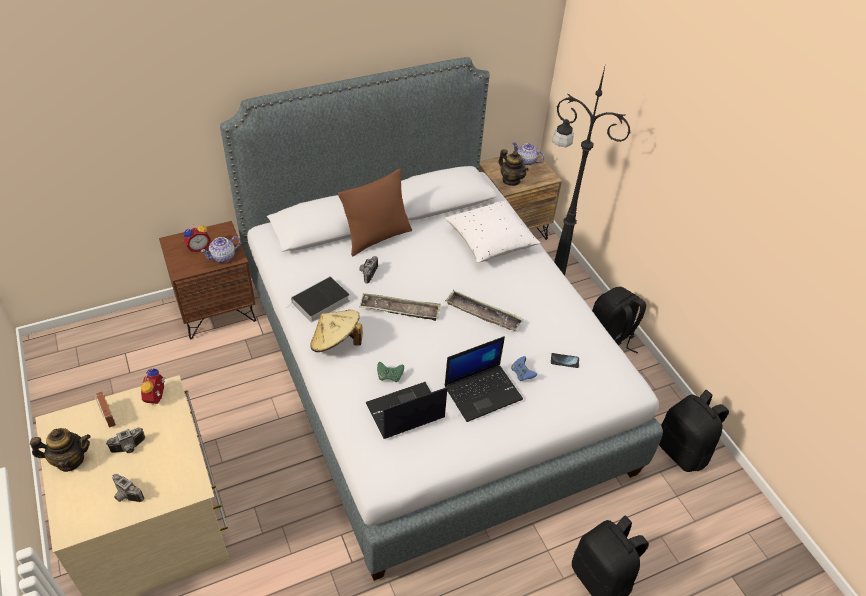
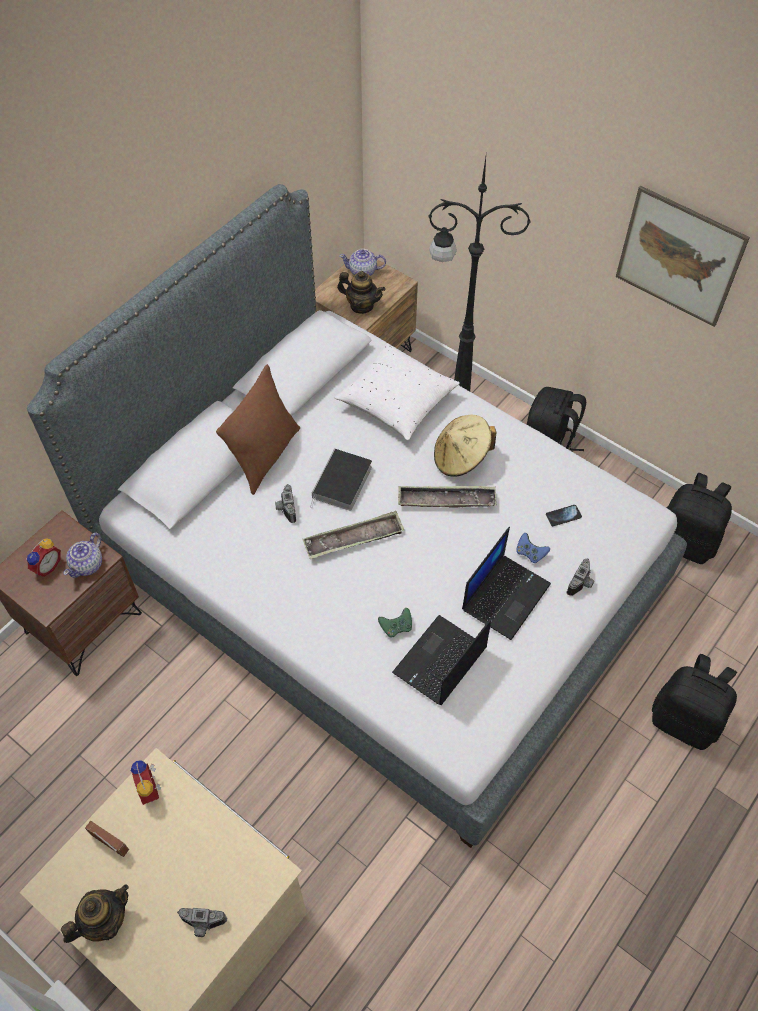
camera: 25 degrees left, 10 degrees up
camera [106,427,145,453] -> camera moved to [567,558,594,596]
book [285,276,350,323] -> book moved to [310,449,372,511]
beige hat [310,310,363,352] -> beige hat moved to [434,415,496,477]
none -> picture [616,186,750,327]

